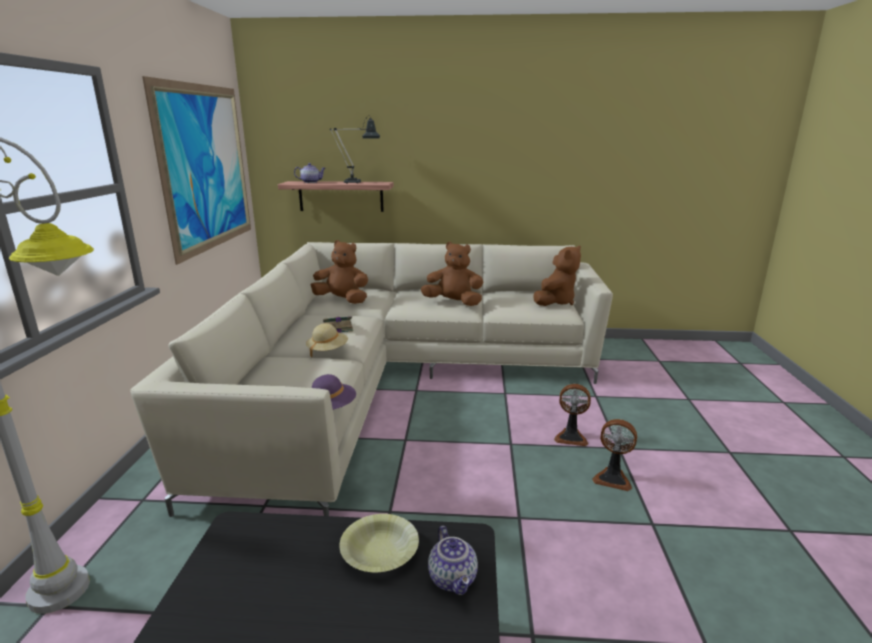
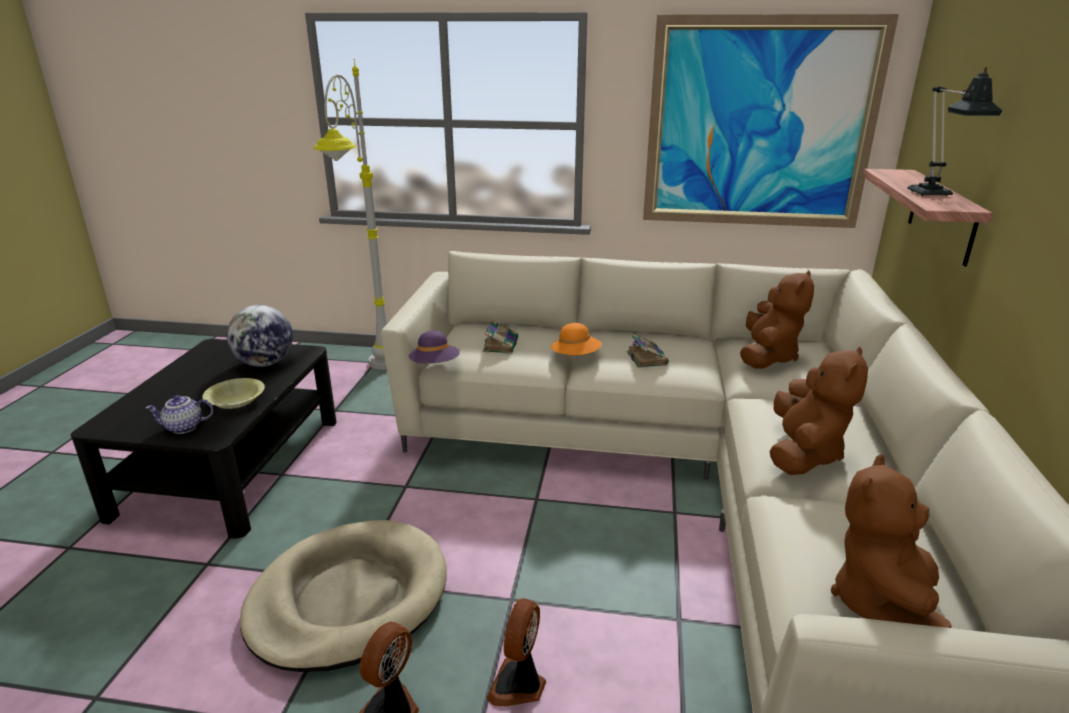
camera: 95 degrees right, 5 degrees up
teapot [294,163,325,183] -> none
beige hat [306,323,348,357] -> orange hat [551,323,602,355]
brown plush toy [534,245,581,306] -> brown plush toy turned 75 degrees clockwise [831,454,951,628]
none -> globe [227,305,293,367]
none -> beige dog bed [240,520,447,672]
none -> book [483,320,518,353]

